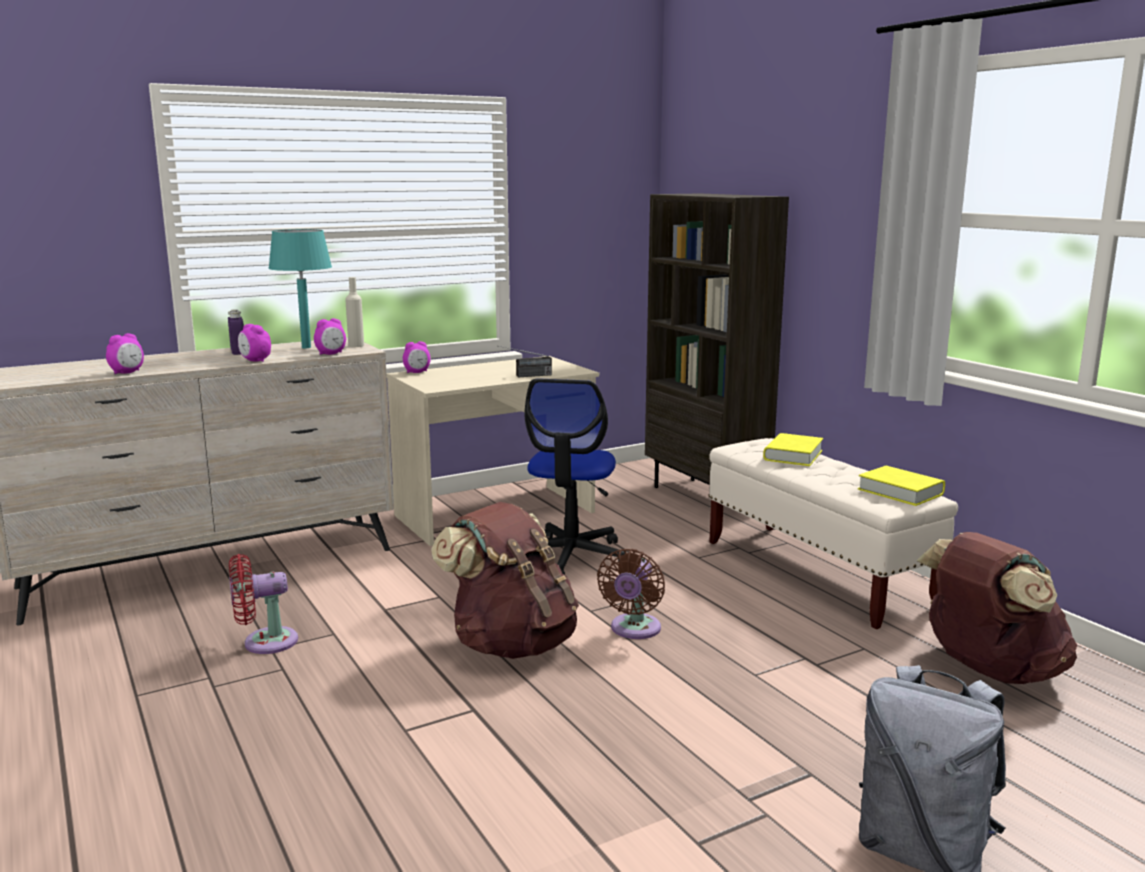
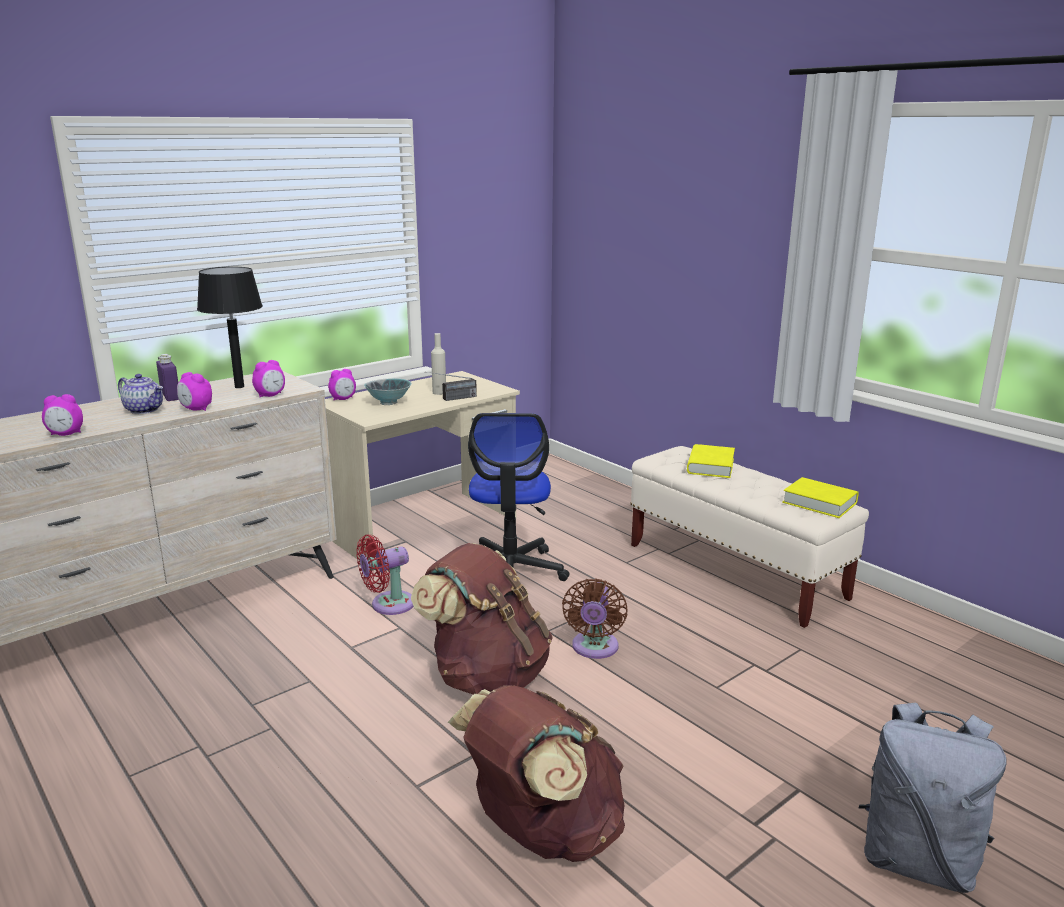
camera: 10 degrees left, 5 degrees up
alarm clock [106,333,144,374] -> alarm clock turned 45 degrees clockwise [42,394,83,436]
red fan [229,554,298,654] -> red fan moved to [356,535,414,615]
turquoise table lamp [268,229,332,348] -> black table lamp [197,267,263,388]
beige bottle [345,277,364,347] -> beige bottle moved to [431,333,446,395]
brown bookcase [645,193,789,488] -> none
brown backpack [916,532,1078,684] -> brown backpack moved to [448,685,625,862]
none -> teapot [118,374,163,414]
none -> bowl [364,378,412,405]

